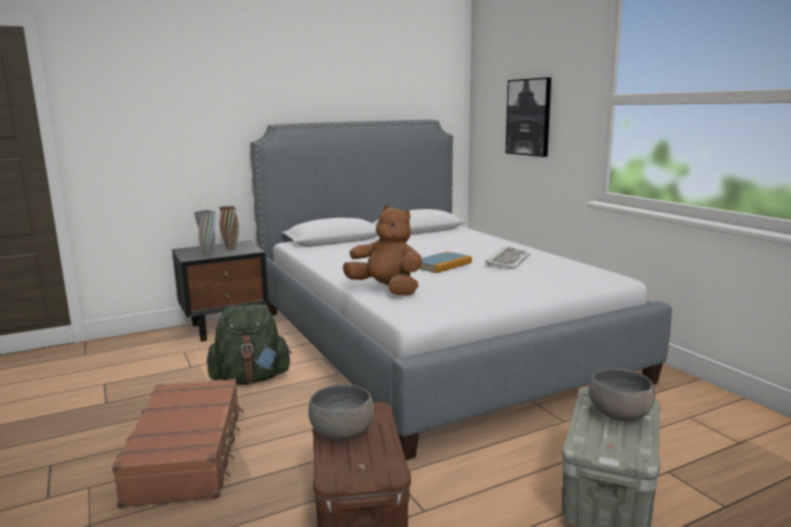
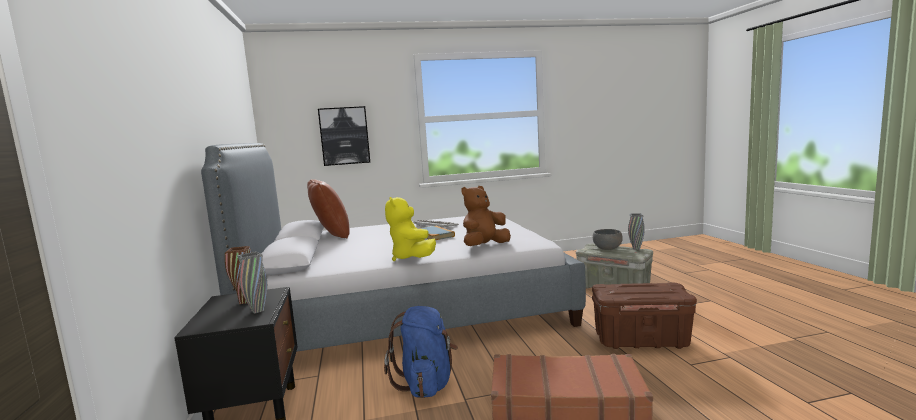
camera: 75 degrees left, 5 degrees down
green backpack [206,304,292,385] -> blue backpack [384,306,458,398]
grey bowl [308,384,374,440] -> none
none -> brown pillow [307,180,350,239]
none -> yellow plush toy [385,197,436,261]
none -> grey vase [628,213,645,250]

